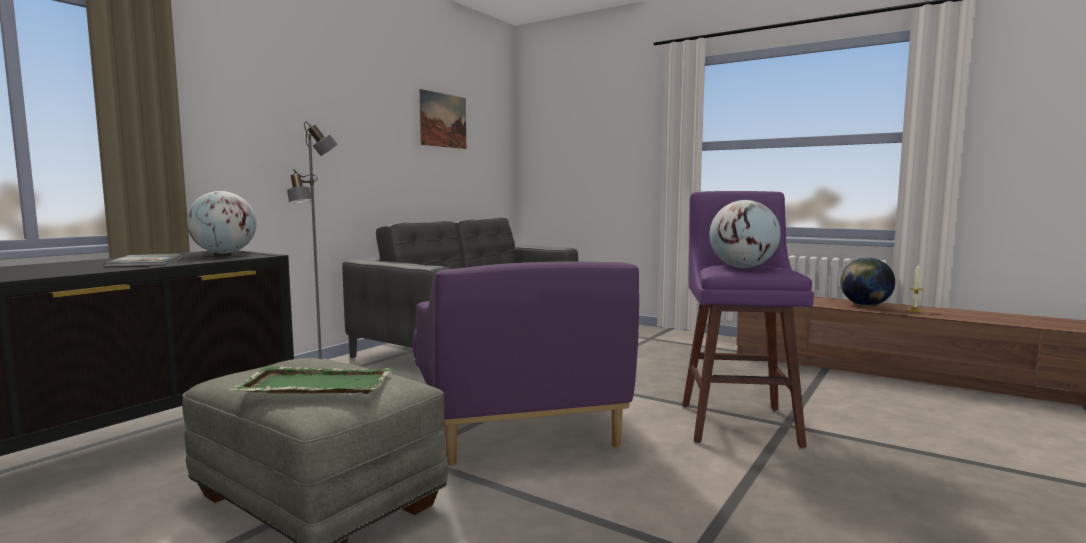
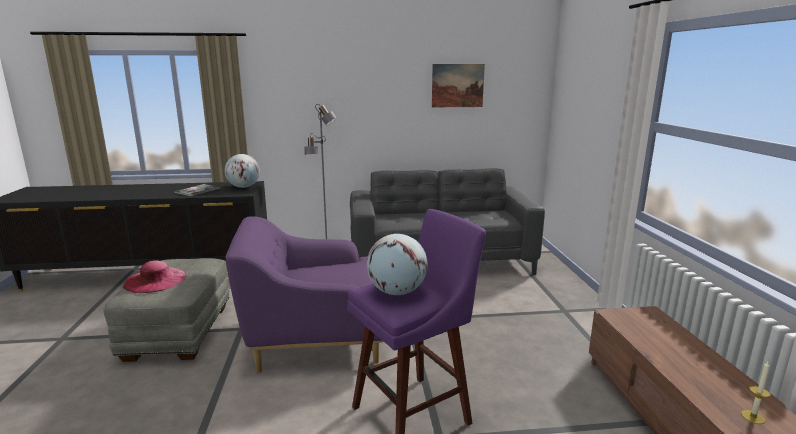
camera: 50 degrees right, 10 degrees up
green tray [227,366,394,394] -> pink hat [123,260,186,293]
purple armchair [413,261,639,465] -> purple armchair turned 45 degrees clockwise [226,216,384,373]
globe [840,258,895,306] -> none

